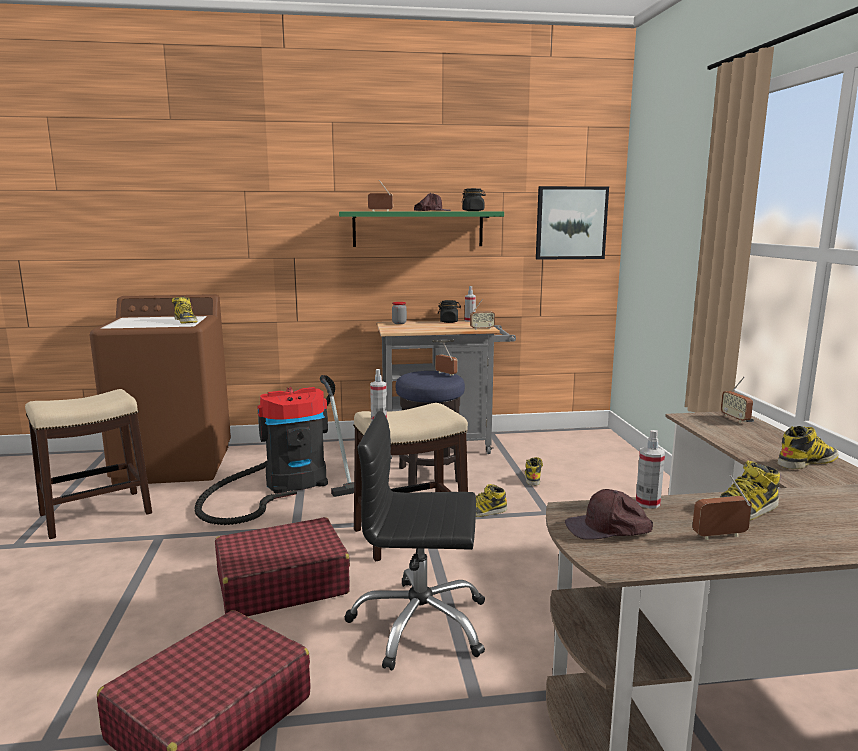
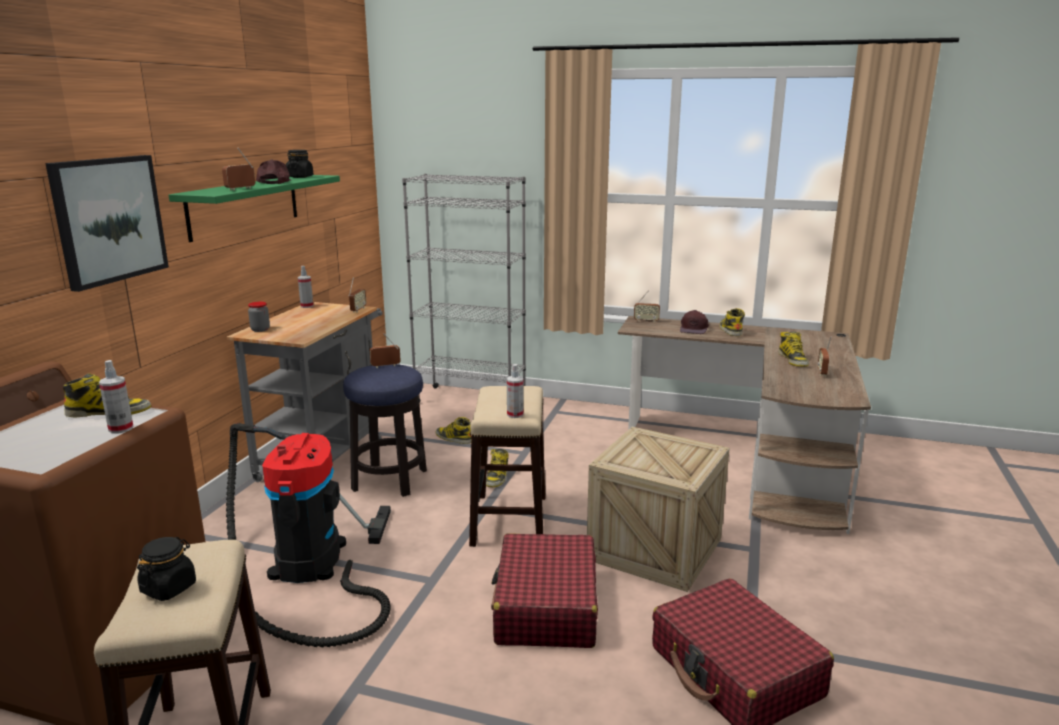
camera: 65 degrees left, 5 degrees up
black office chair [344,411,485,671] -> crate [587,427,730,592]
black jar [438,300,461,323] -> black jar moved to [137,537,196,601]
picture [536,186,609,260] -> picture moved to [45,155,169,292]
brown cap [565,489,653,540] -> brown cap moved to [680,310,709,334]
spray bottle [636,430,665,508] -> spray bottle moved to [99,360,134,433]
none -> grey bookcase [402,174,526,402]

